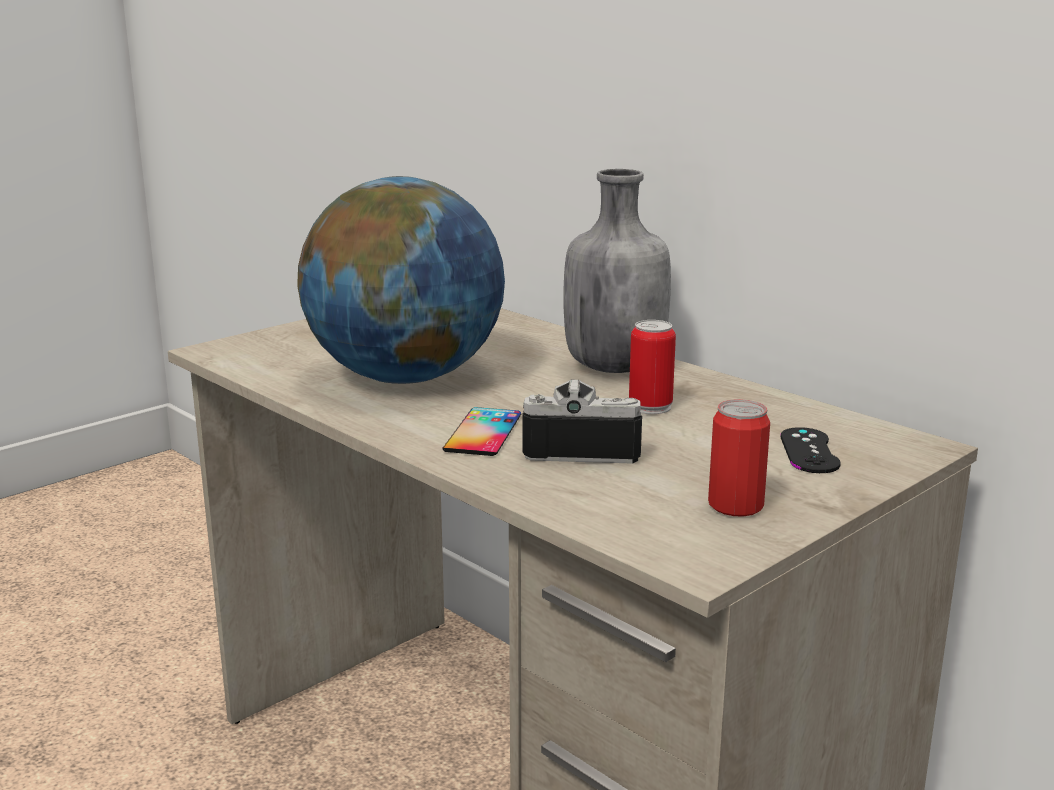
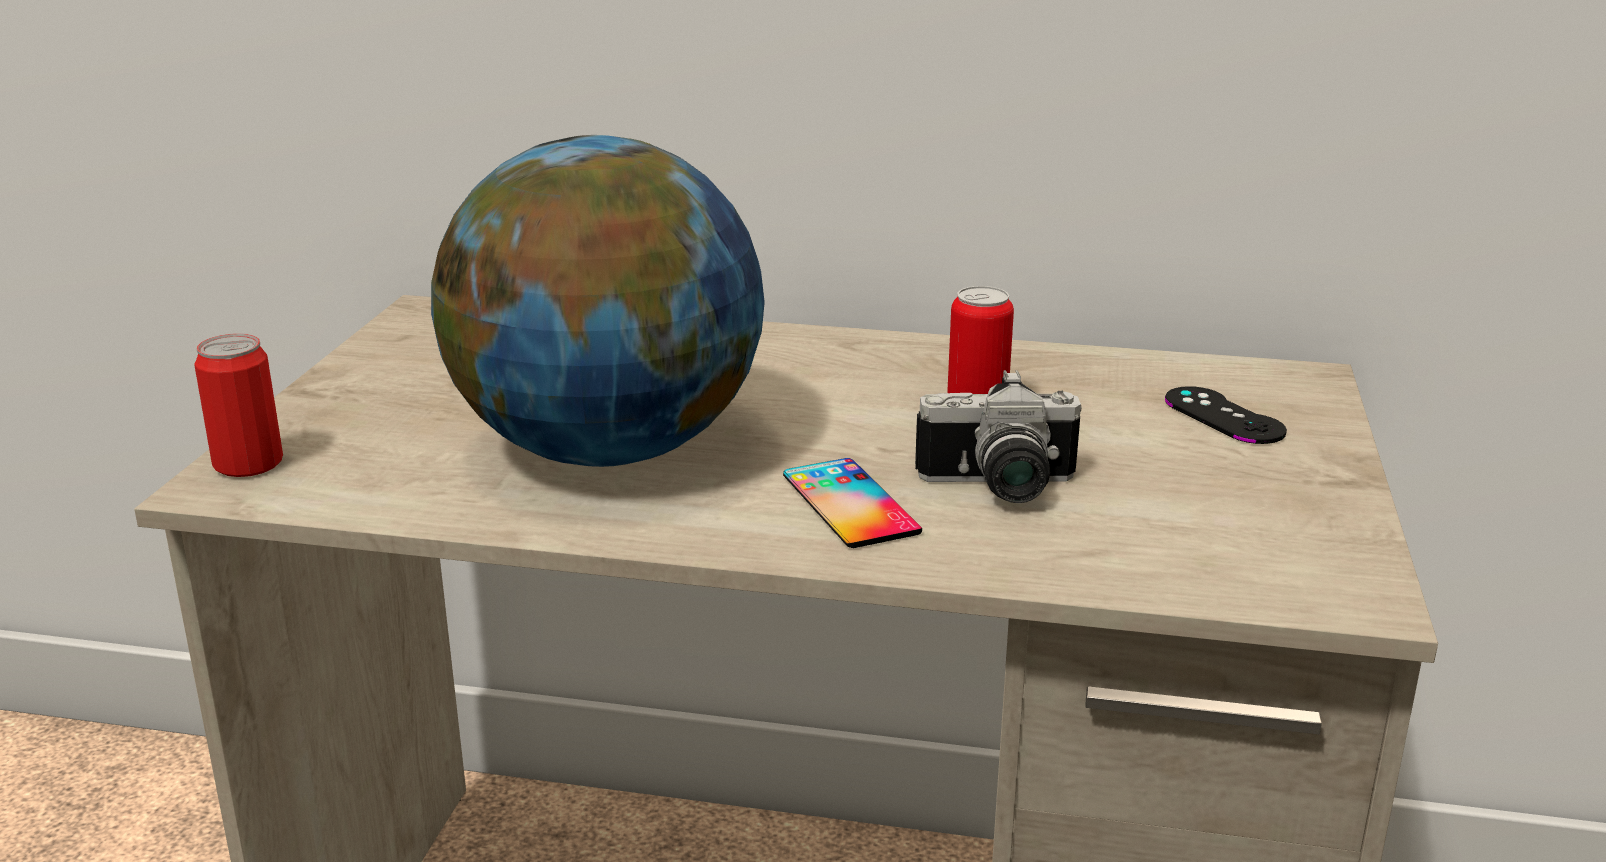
camera: 35 degrees left, 5 degrees up
camera [522,380,642,464] -> camera turned 150 degrees counterclockwise [915,370,1081,503]
grey bottle [564,169,671,373] -> none
can [708,399,770,516] -> can moved to [194,333,283,477]

